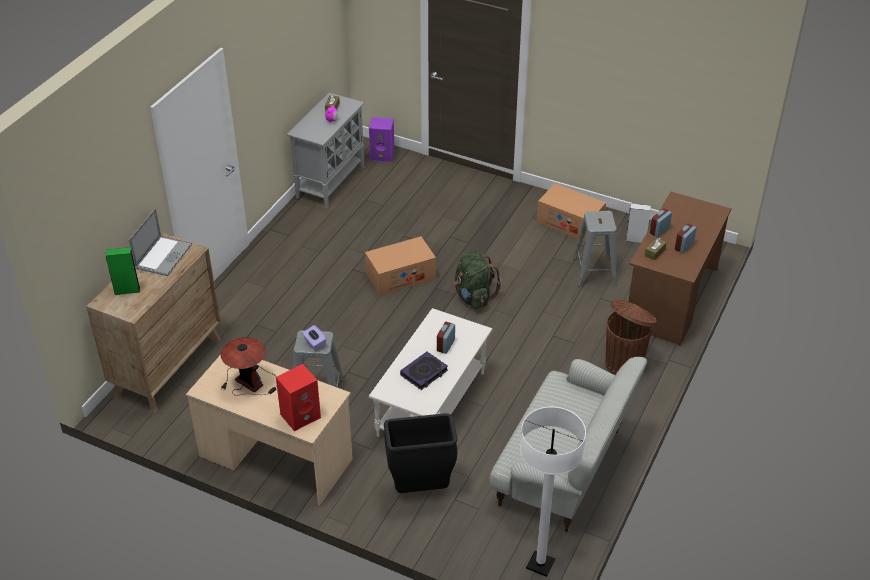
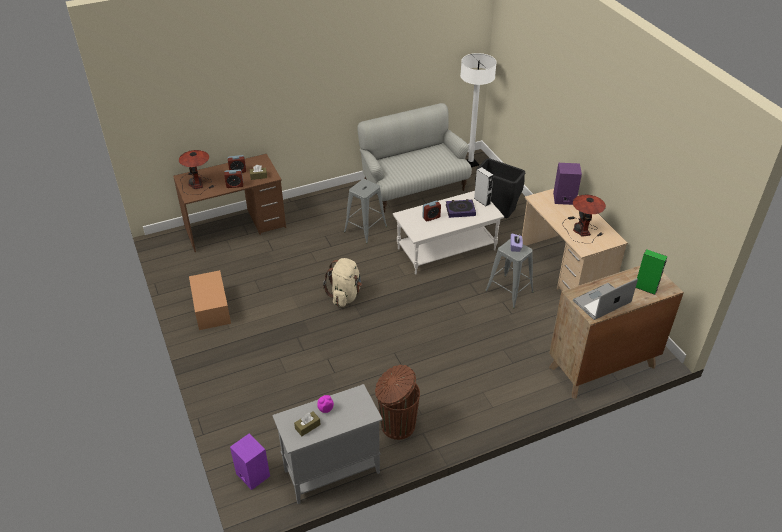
camera: 140 degrees left, 0 degrees up
red speaker [276,364,321,431] -> purple speaker [553,163,582,205]
cardboard box [365,236,436,296] -> none
green backpack [454,251,501,309] -> beige backpack [323,258,362,307]
grey stool [572,211,617,287] -> grey stool moved to [344,179,387,243]
brown trash can [605,299,656,375] -> brown trash can moved to [375,365,420,440]
grey speaker [625,204,651,243] -> grey speaker moved to [474,167,493,206]
none -> table lamp [179,150,216,195]

